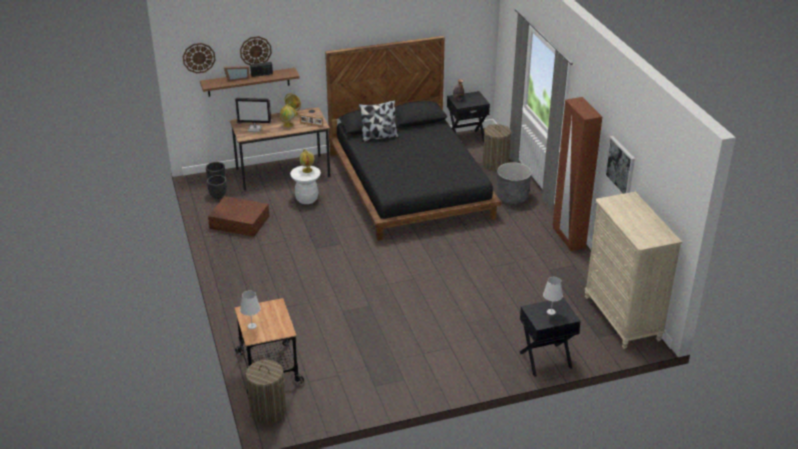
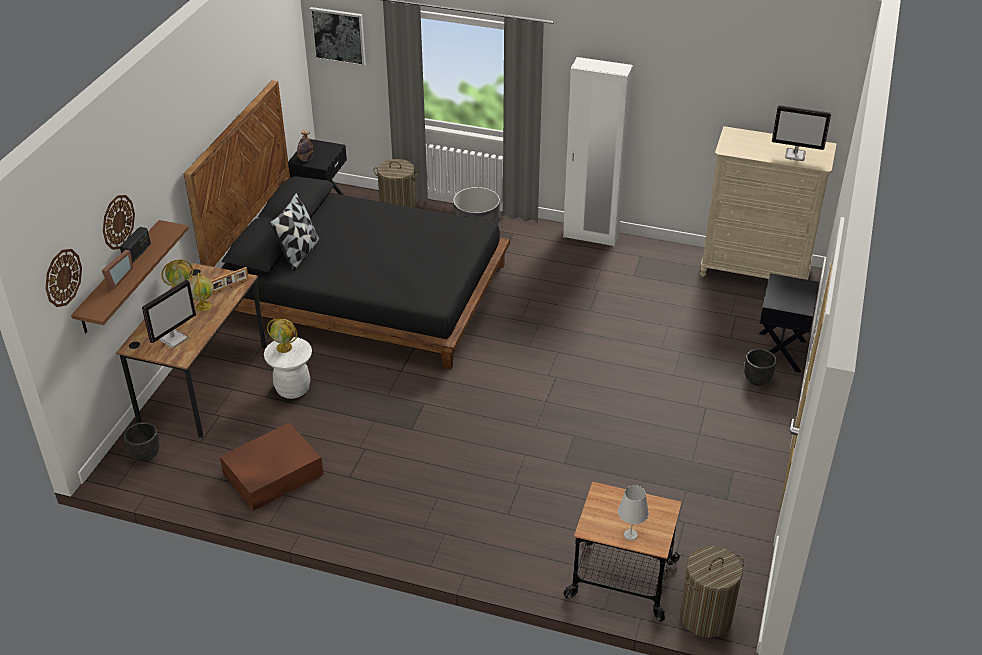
camera: 55 degrees left, 5 degrees up
black planter [207,175,227,199] -> black planter moved to [744,349,777,386]
white table lamp [543,277,563,315] -> none
brown wardrobe [553,97,602,251] -> white wardrobe [563,57,633,246]
picture [605,136,635,194] -> picture moved to [310,7,366,66]
none -> monitor [772,105,831,161]

